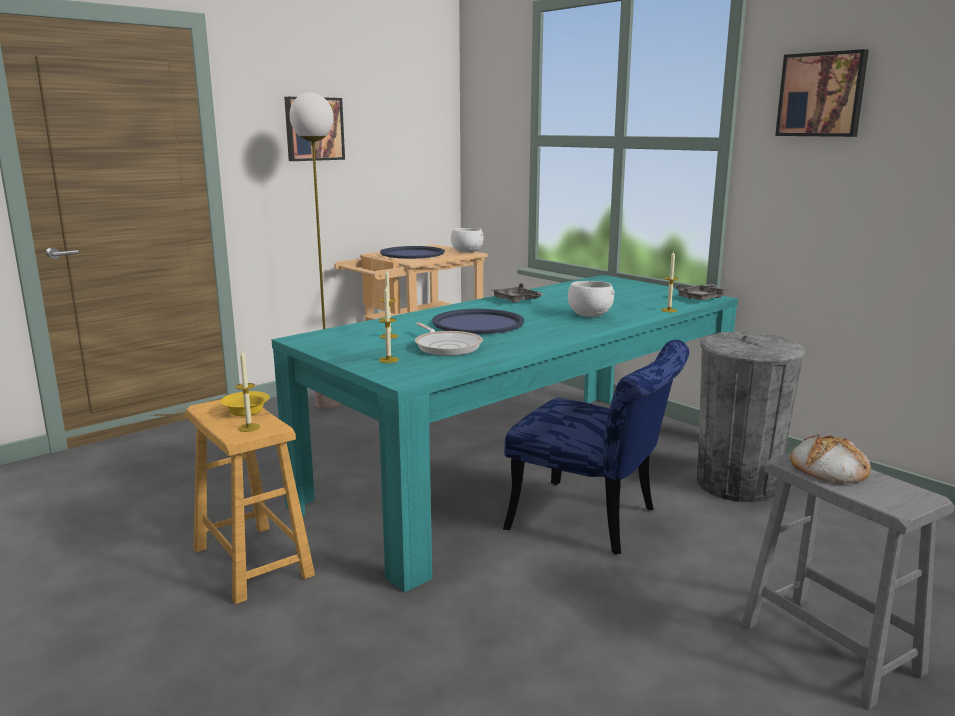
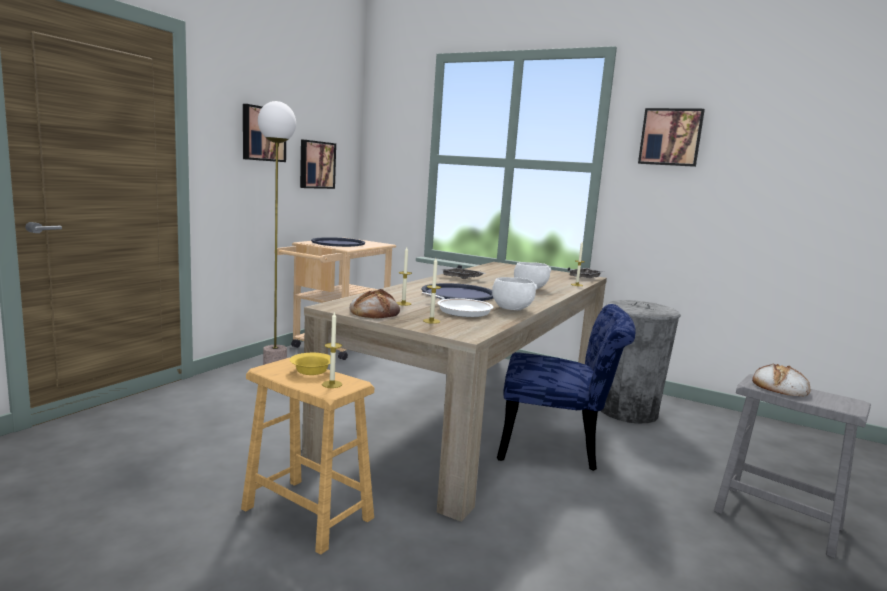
camera: 20 degrees left, 5 degrees down
turquoise dining table [271,275,738,592] -> beige dining table [302,262,607,522]
white bowl [451,228,484,253] -> white bowl moved to [492,277,537,310]
none -> picture [300,140,336,189]
none -> bread [350,289,400,318]

